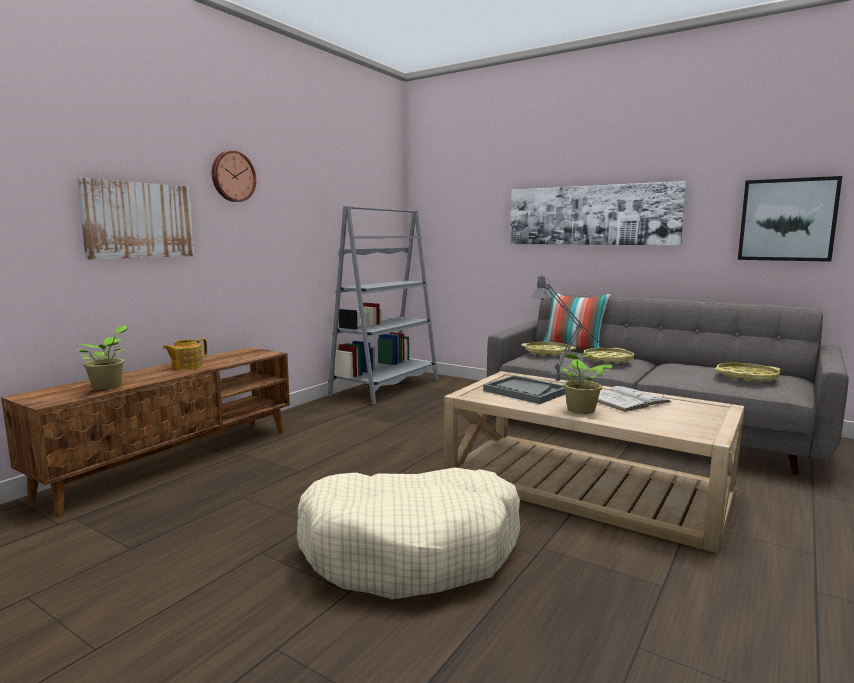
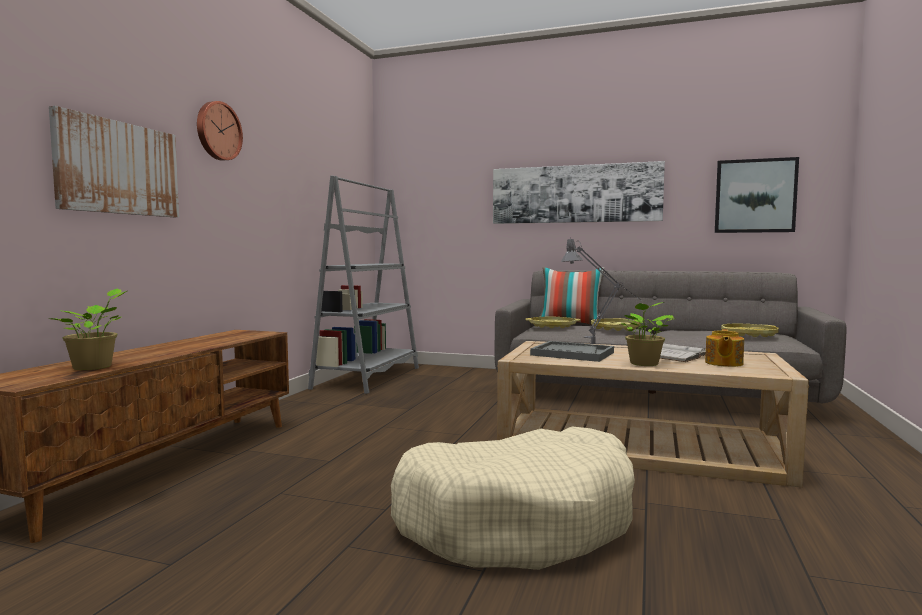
camera: 15 degrees left, 5 degrees down
teapot [162,338,207,370] -> teapot moved to [705,329,744,367]

